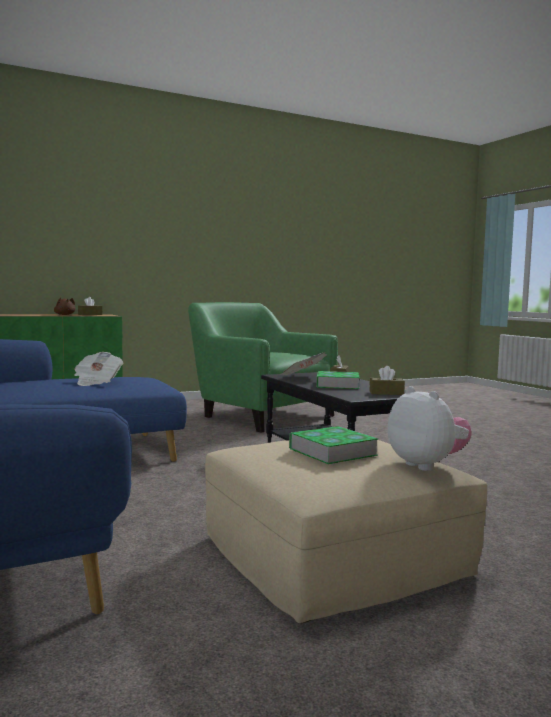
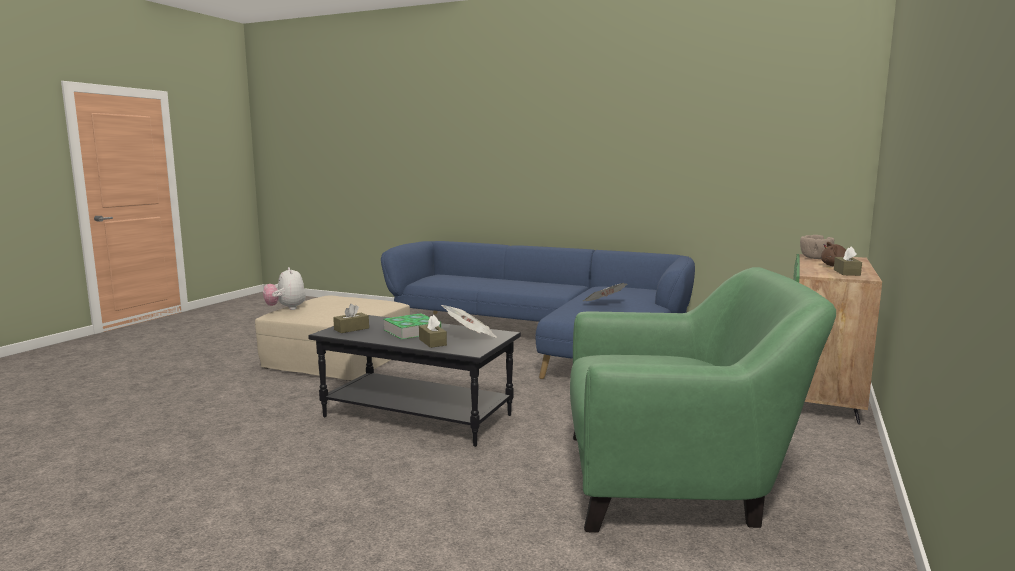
camera: 140 degrees right, 5 degrees up
book [289,426,378,464] -> none
plush toy [388,386,472,471] -> plush toy turned 45 degrees clockwise [263,267,306,310]
none -> brown bowl [800,235,834,259]

